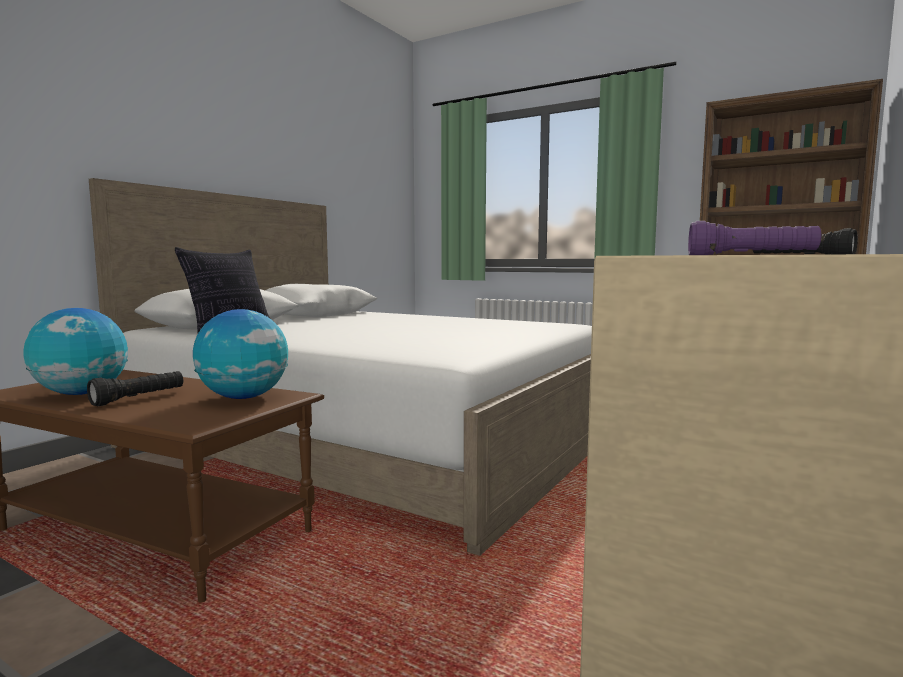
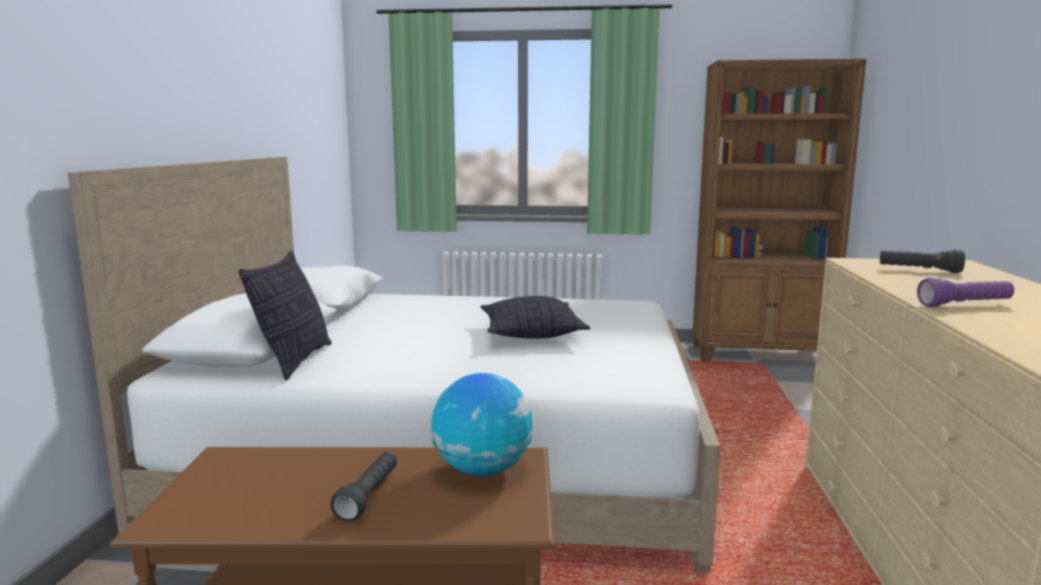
camera: 25 degrees left, 5 degrees up
globe [24,308,128,395] -> none
none -> pillow [480,296,590,338]

